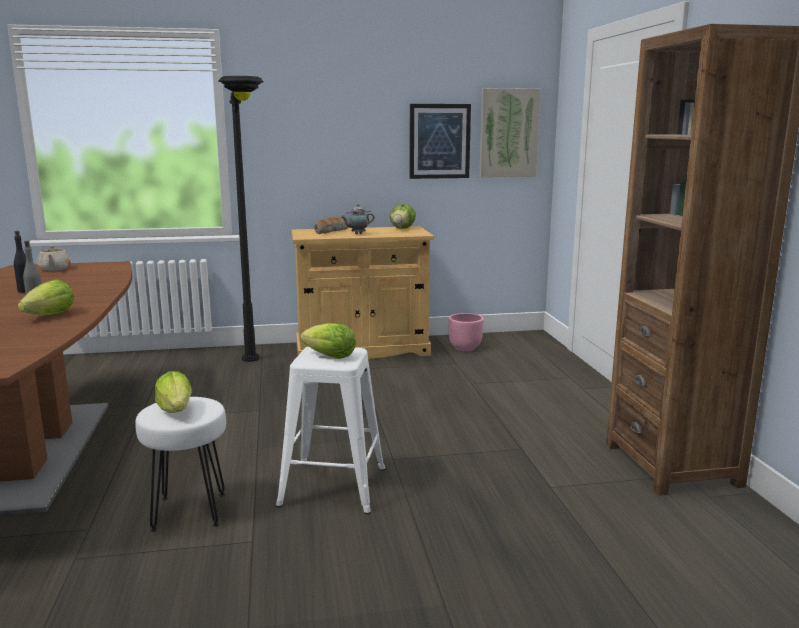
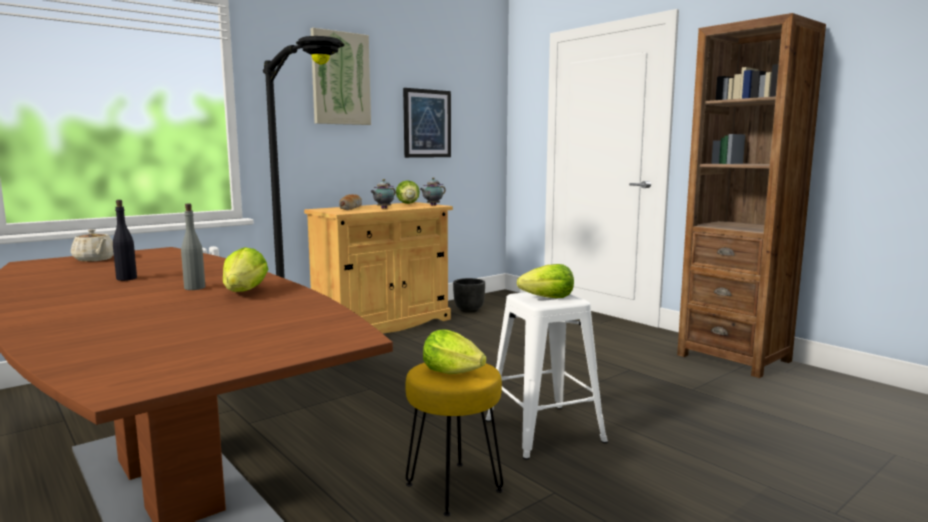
camera: 30 degrees left, 5 degrees down
white stool [135,397,226,532] -> yellow stool [406,363,503,516]
pink planter [448,313,484,352] -> black planter [453,278,485,313]
picture [479,88,541,177] -> picture moved to [310,28,371,125]
none -> teapot [420,177,446,206]

